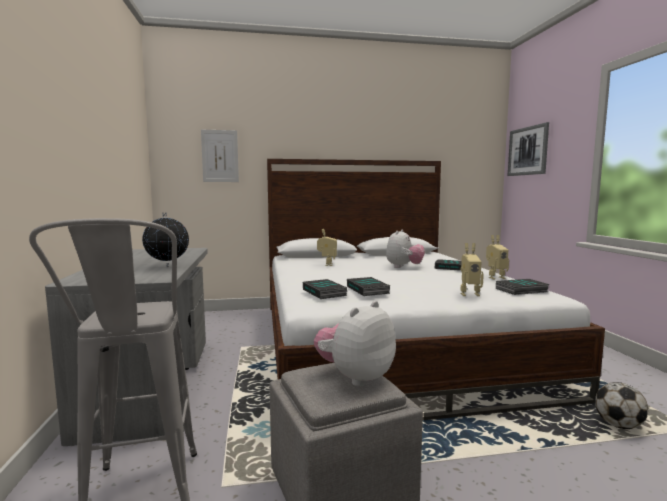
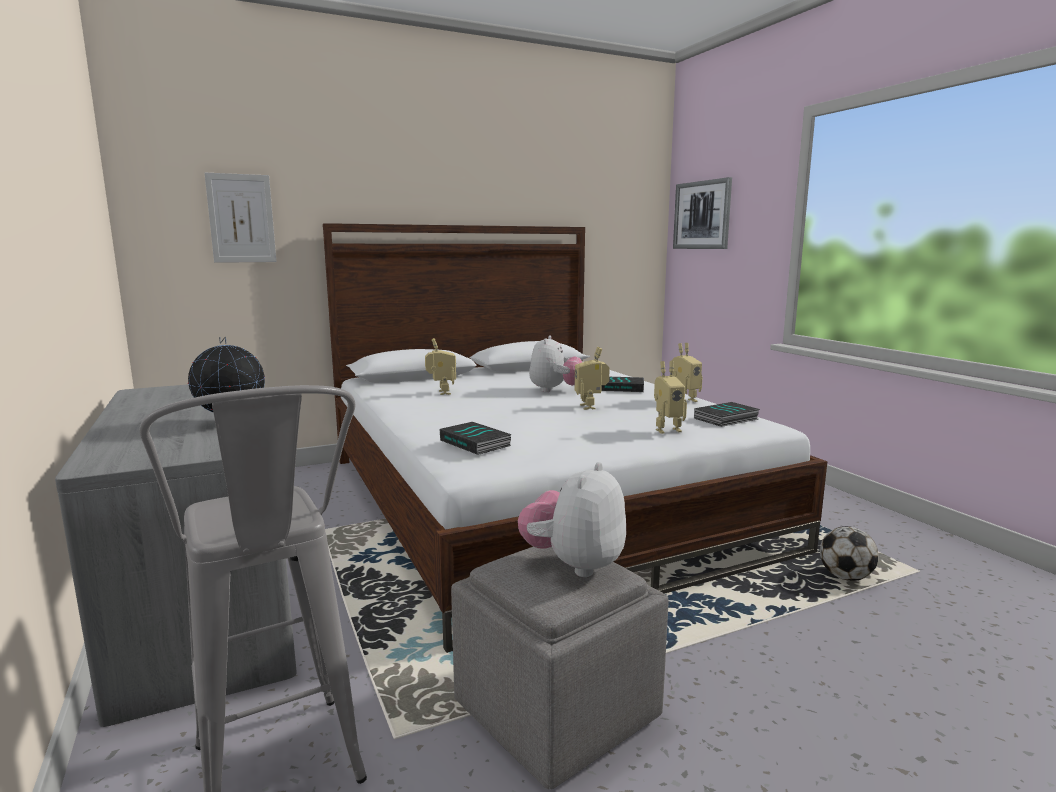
camera: 15 degrees left, 5 degrees up
book [347,277,390,296] -> none
none -> toy robot [575,347,610,410]

